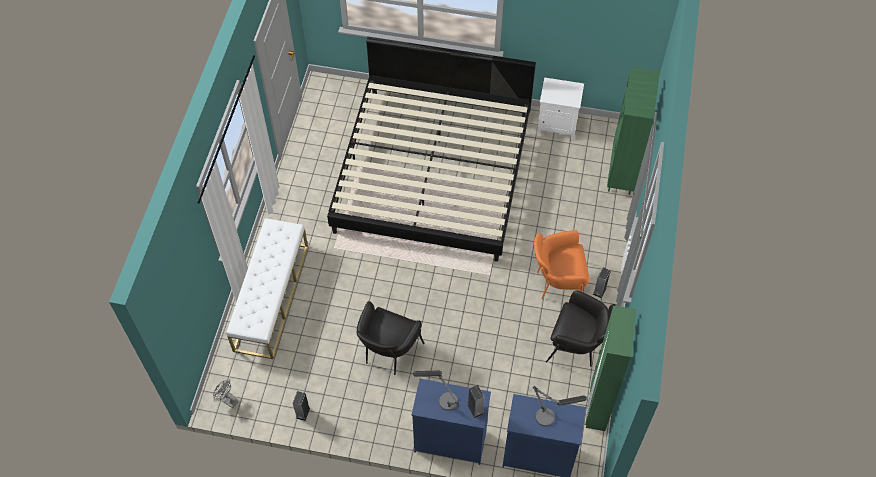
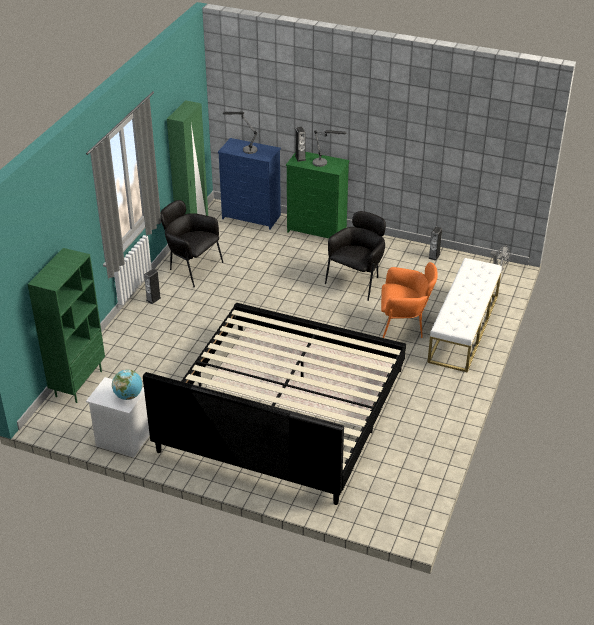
camera: 170 degrees left, 20 degrees down
blue dresser [411,379,491,465] -> green dresser [286,152,350,238]
orange armchair [534,230,590,299] -> orange armchair moved to [381,262,438,338]
none -> globe [112,370,142,400]

